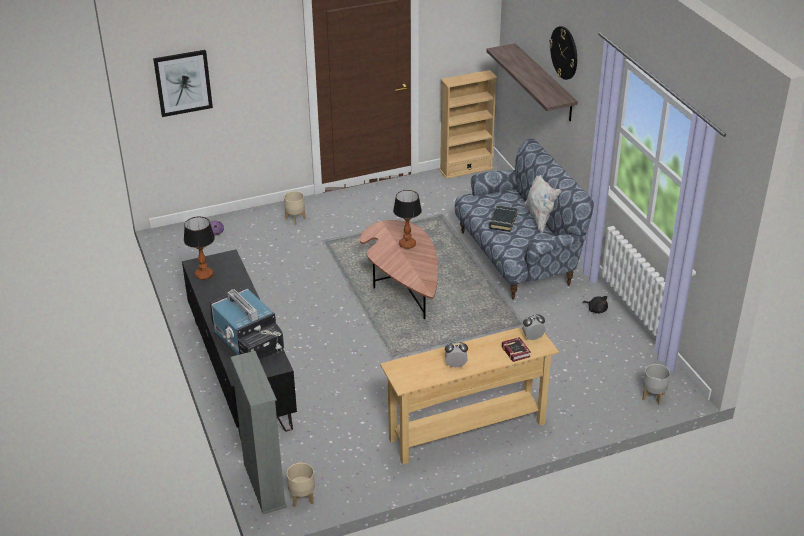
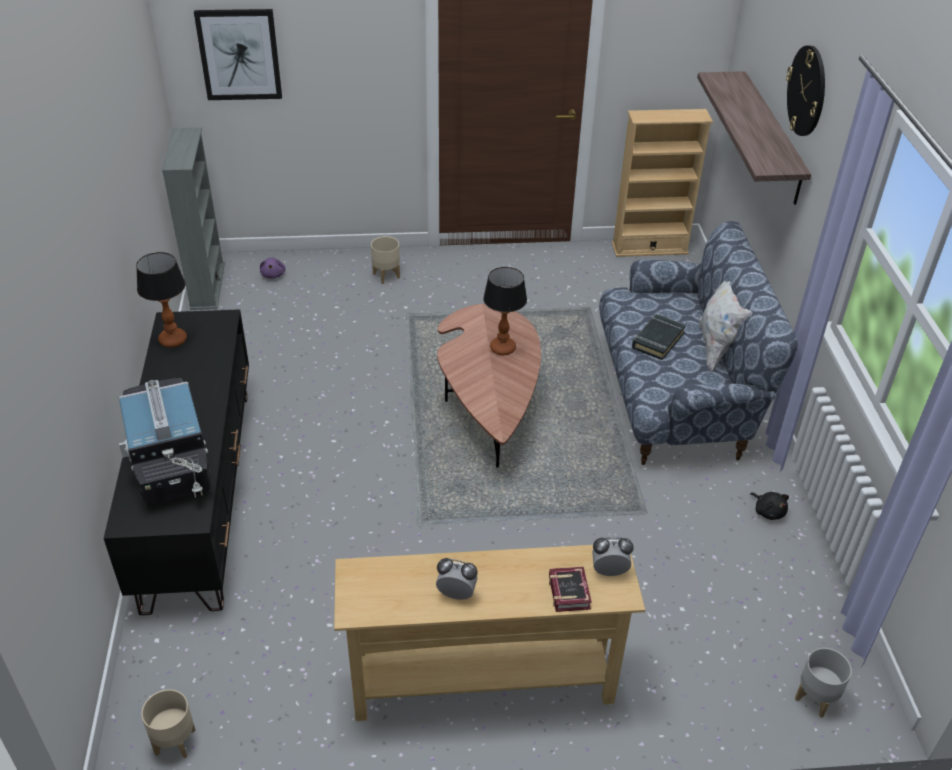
camera: 15 degrees right, 5 degrees up
grey bookcase [230,351,287,514] -> grey bookcase moved to [162,127,225,310]

